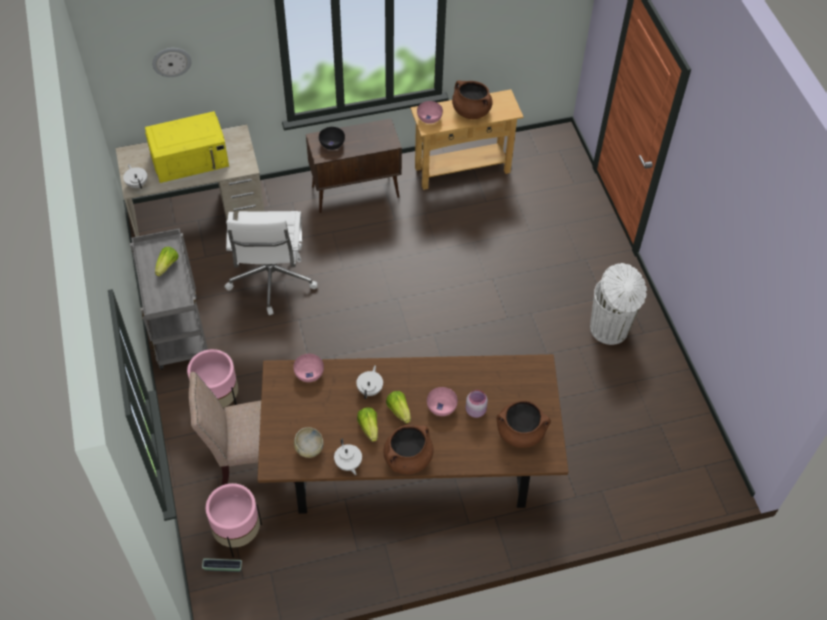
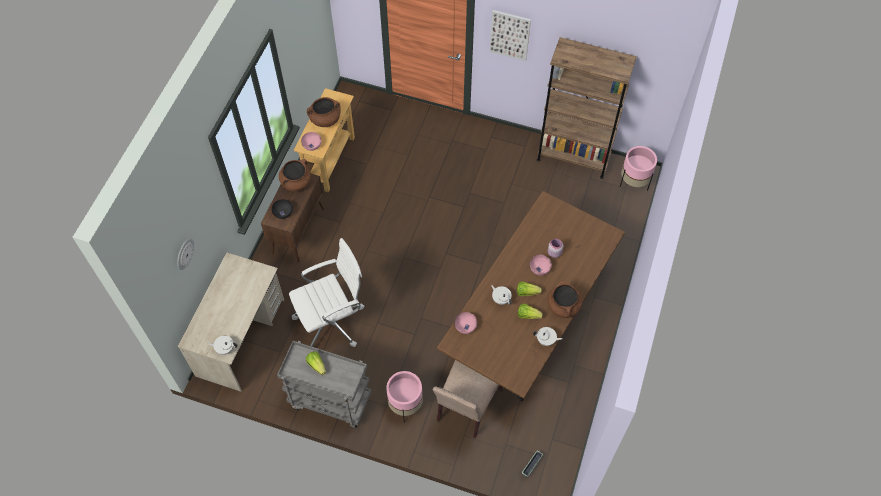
camera: 55 degrees left, 5 degrees up
yellow microwave [145,111,229,183] -> none
pink planter [206,483,262,557] -> pink planter moved to [620,146,657,191]
white office chair [225,211,317,315] -> white office chair turned 60 degrees counterclockwise [289,238,364,347]
beige bowl [294,427,324,458] -> none
brown cooking pot [497,401,551,448] -> brown cooking pot moved to [279,159,311,192]
white trash can [590,263,647,345] -> none
none -> picture [490,10,531,61]
none -> brown bookcase [537,37,637,179]

